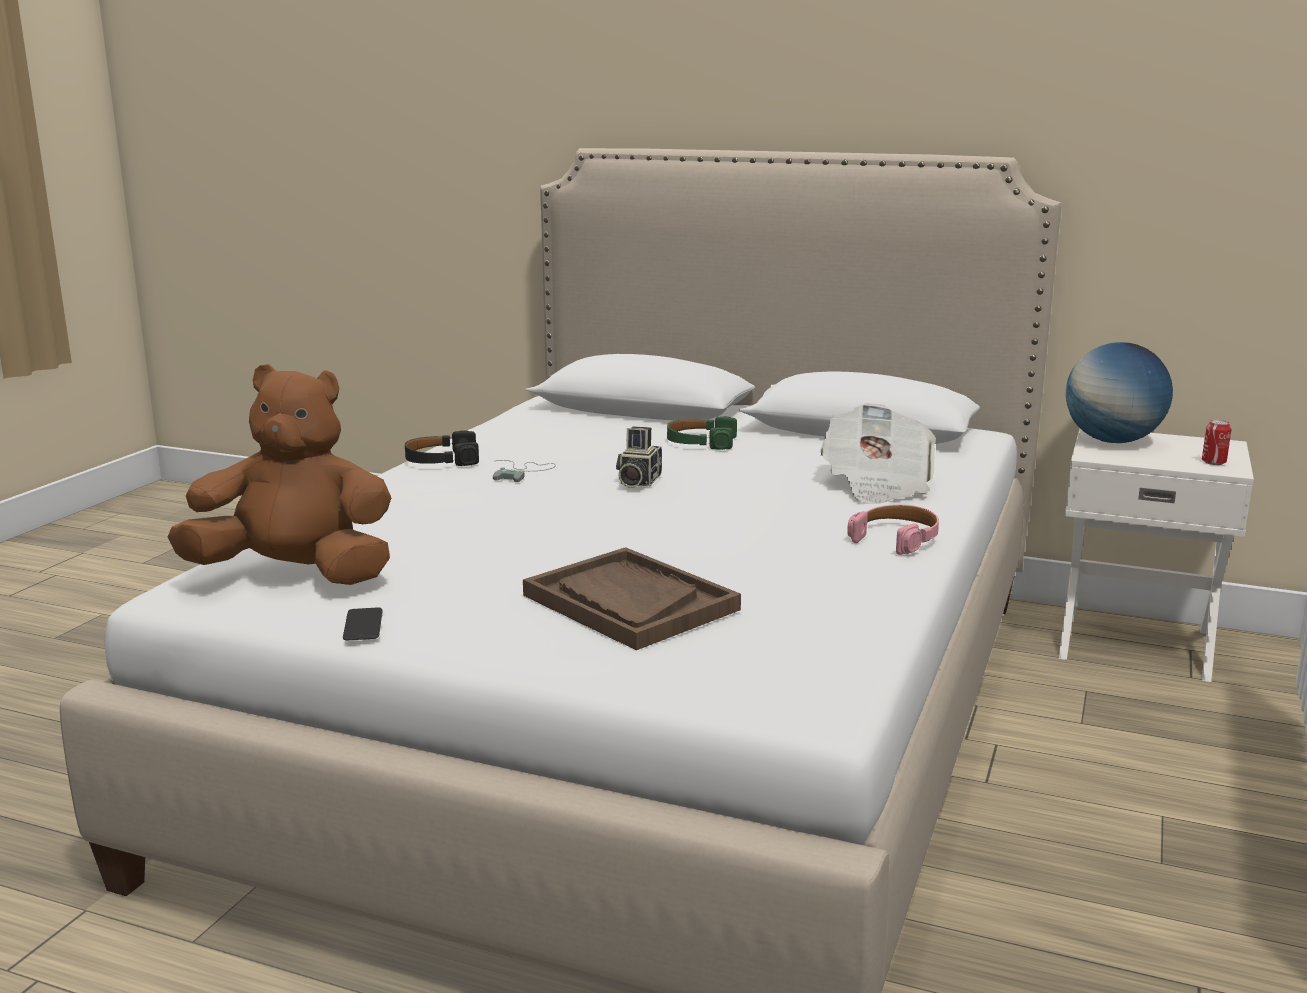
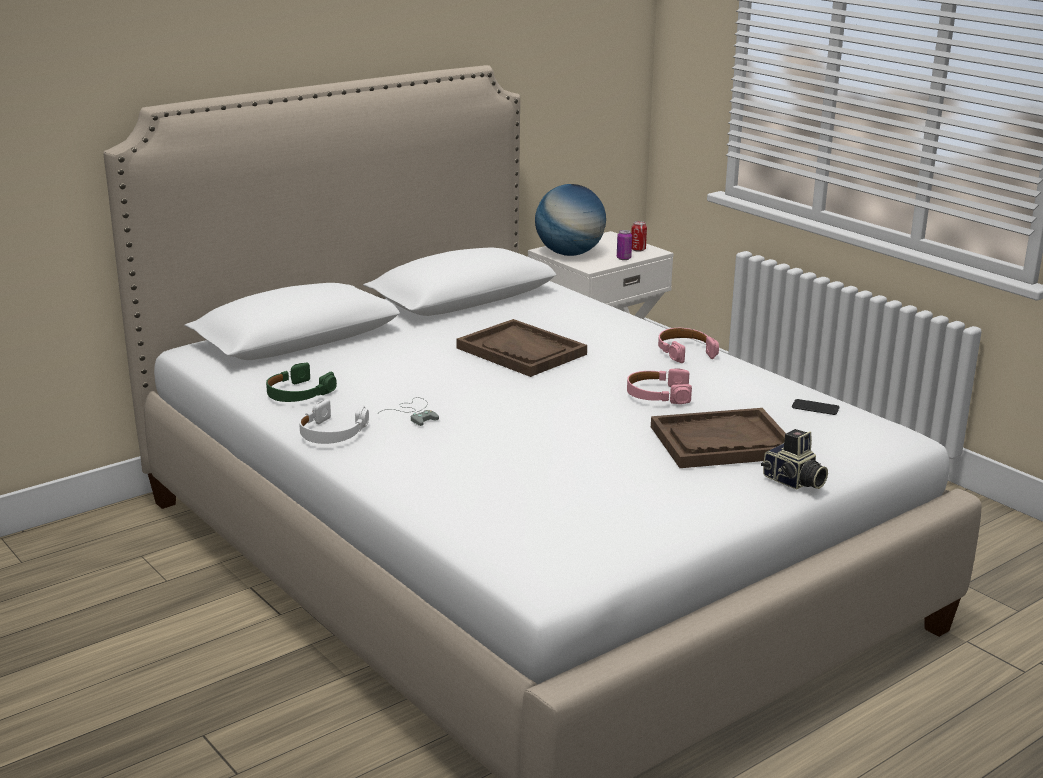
camera: 60 degrees left, 5 degrees up
brown plush toy [168,364,391,585] -> none
phone [343,607,383,640] -> phone moved to [792,399,840,415]
black headphones [405,431,479,466] -> white headphones [299,399,369,444]
camera [616,426,662,487] -> camera moved to [761,429,828,490]
green headphones [667,416,737,450] -> green headphones moved to [266,362,337,402]
newspaper [820,403,936,504] -> none
none -> brown tray [456,319,587,377]
none -> can [617,230,632,260]
none -> pink headphones [627,368,692,404]

